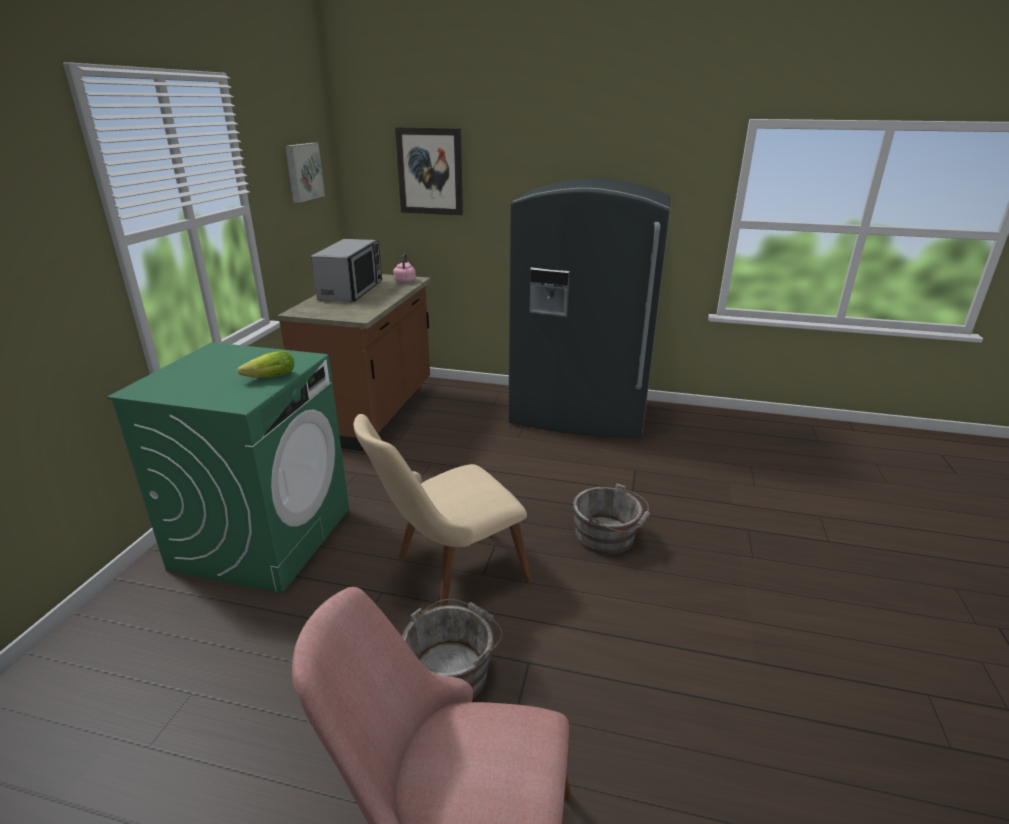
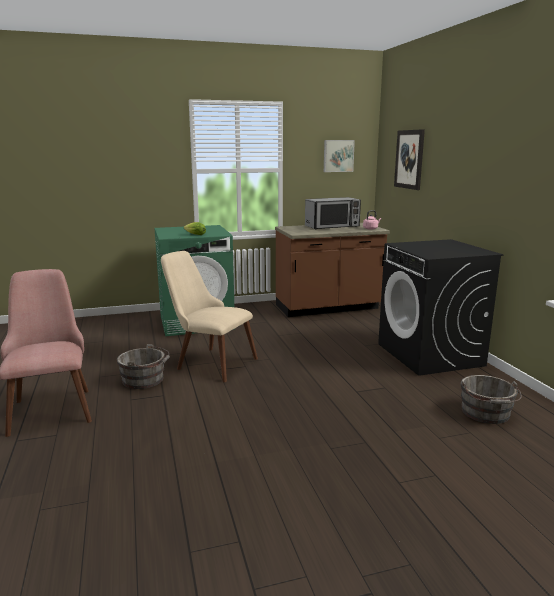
camera: 60 degrees right, 10 degrees down
grey fridge [508,178,670,438] -> black washing machine [378,239,504,376]
grey bucket [573,483,650,555] -> grey bucket moved to [460,375,522,424]

